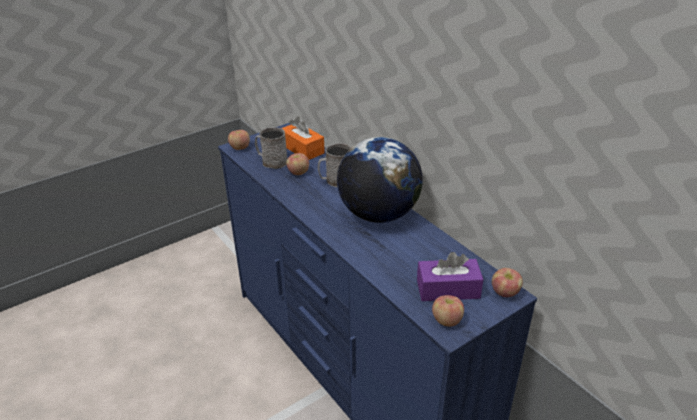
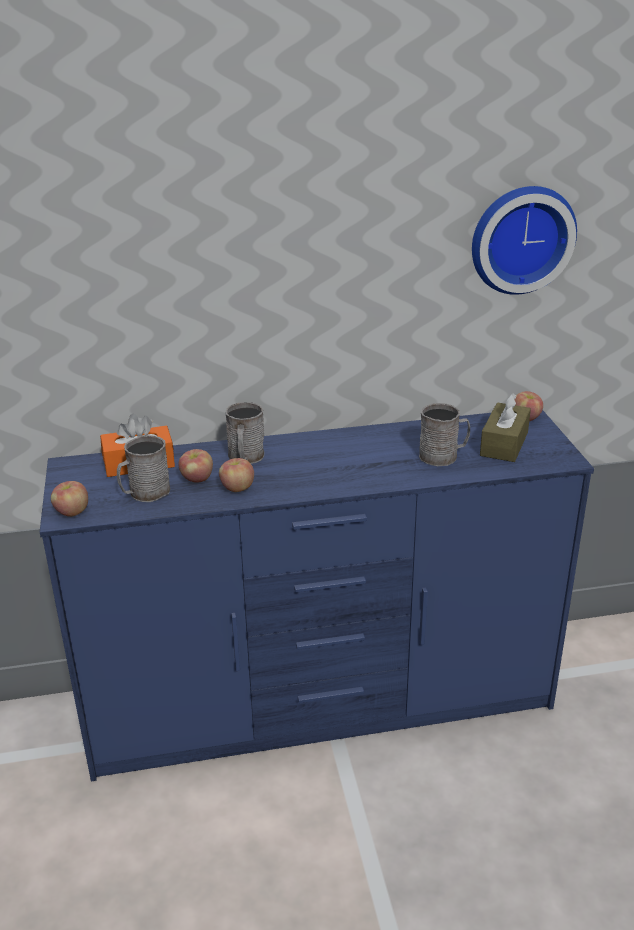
camera: 65 degrees left, 5 degrees down
globe [337,137,423,223] -> none
purple tissue box [417,252,484,301] -> brown tissue box [480,393,531,462]
apple [432,295,464,327] -> apple moved to [219,458,254,492]
none -> grey mug [419,403,470,466]
none -> wall clock [472,186,577,295]

